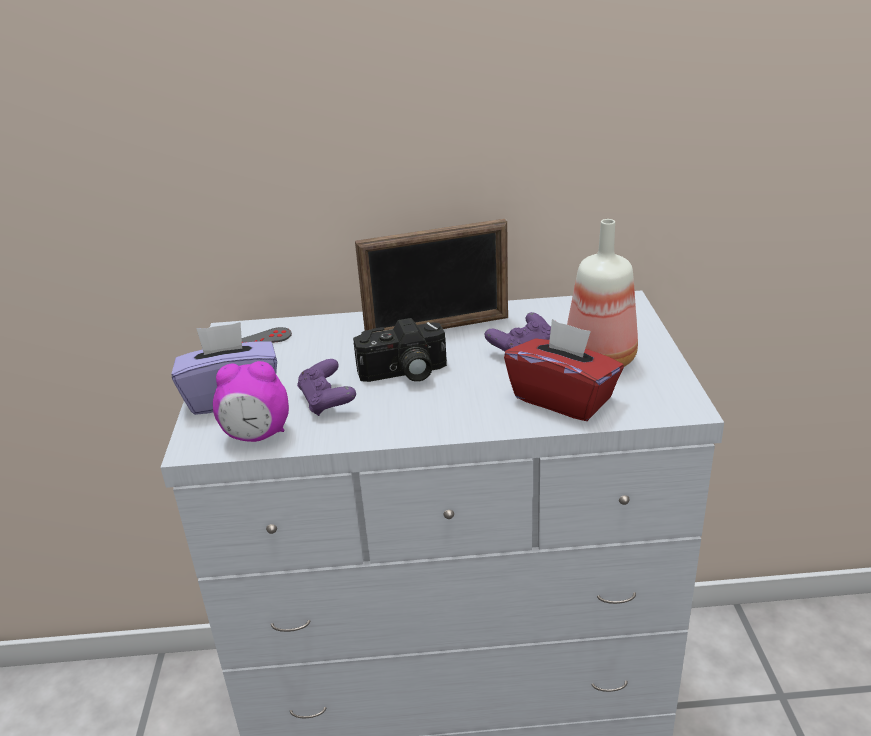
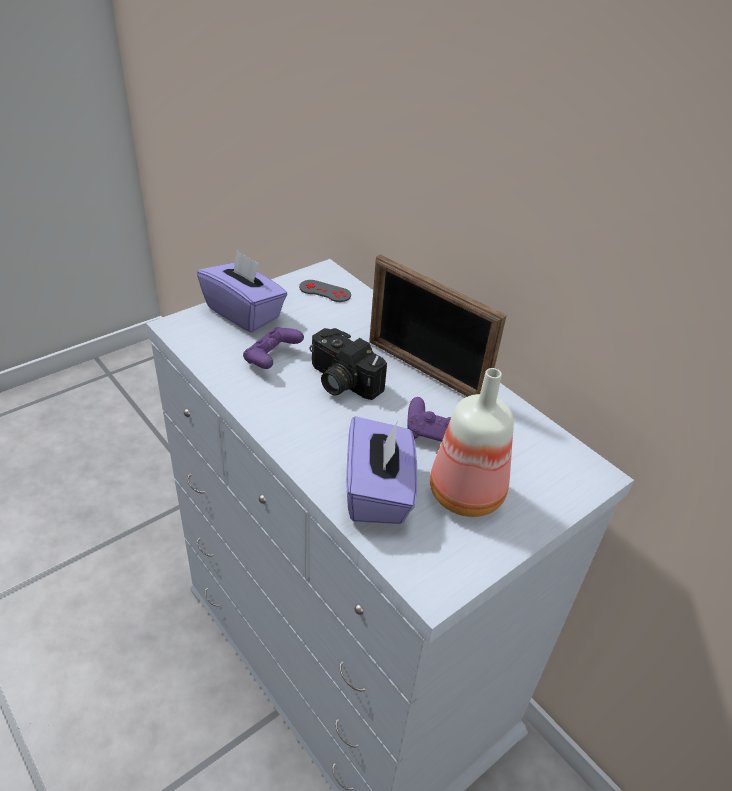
camera: 50 degrees right, 10 degrees up
alarm clock [213,361,289,442] -> none
red tissue box [504,319,624,421] -> purple tissue box [346,416,417,524]

